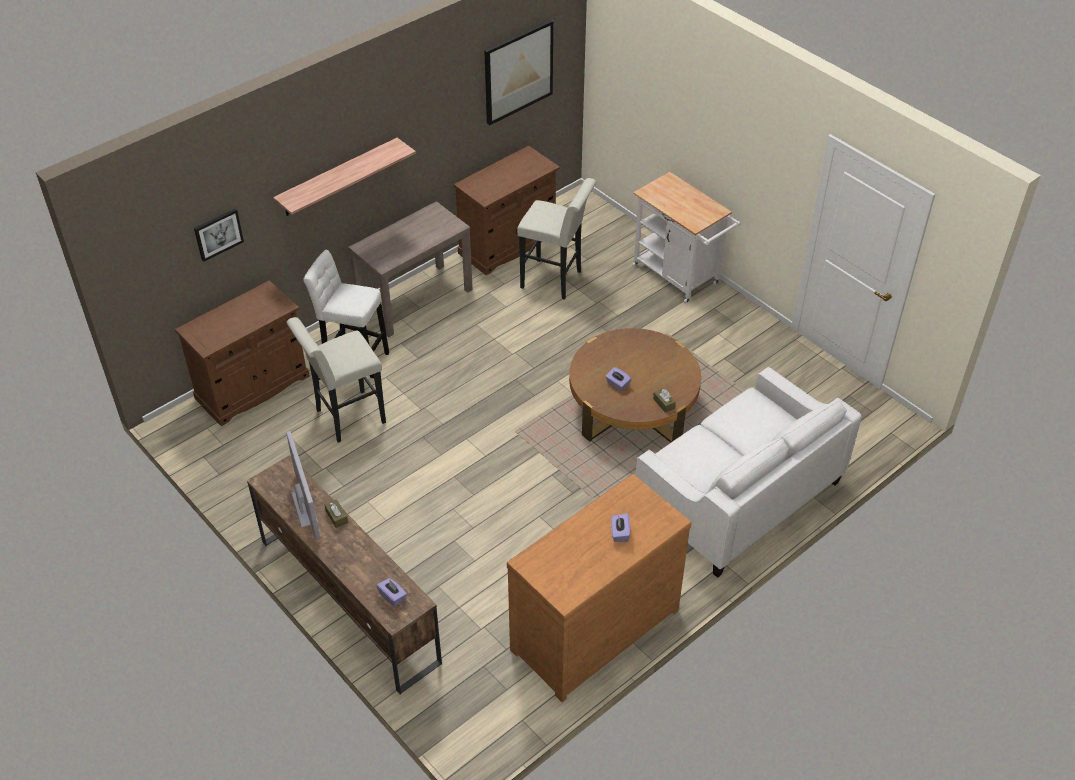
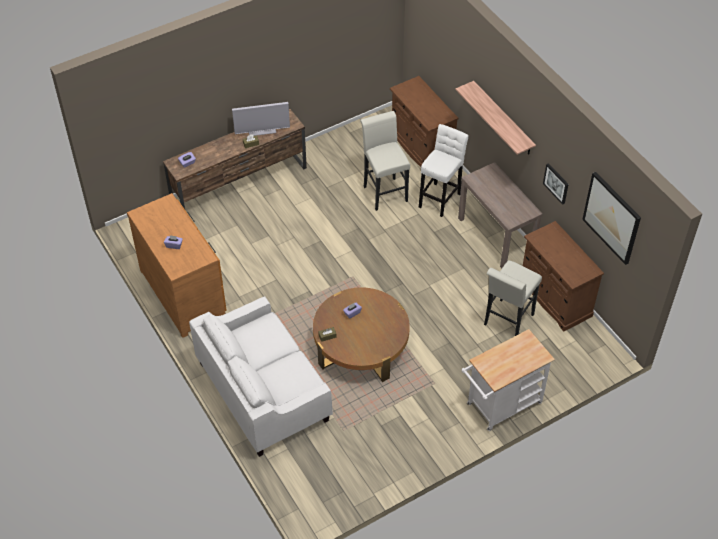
camera: 100 degrees right, 5 degrees up
picture [194,209,244,262] -> picture moved to [543,163,569,205]

